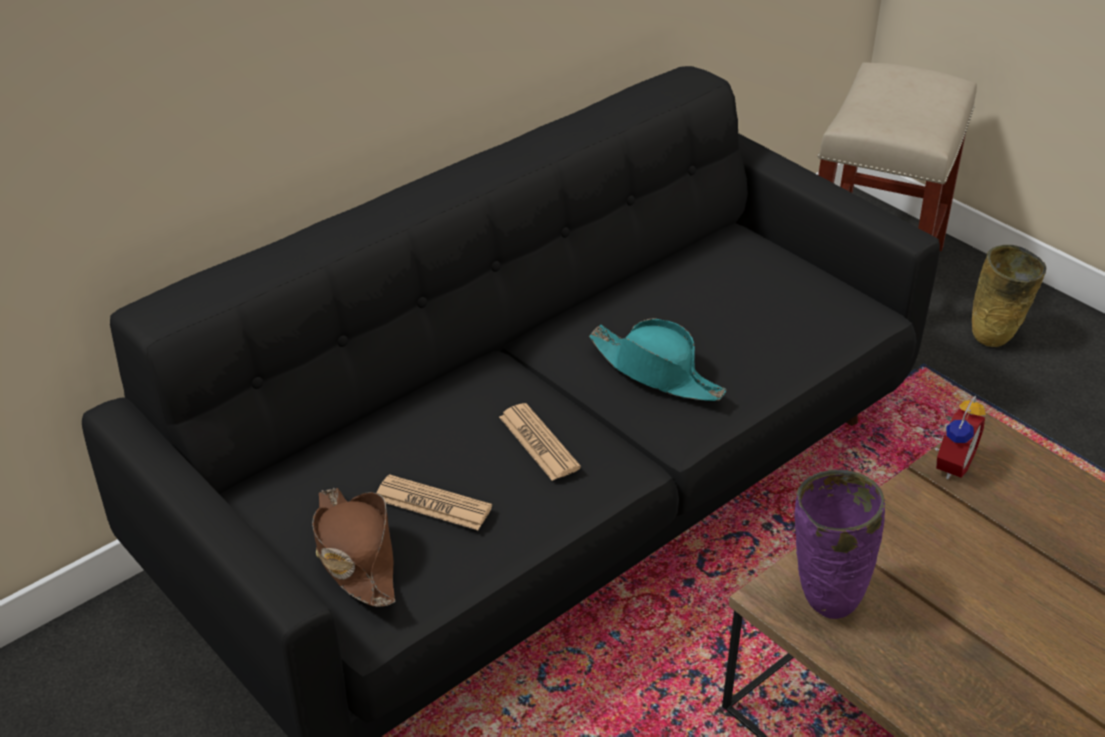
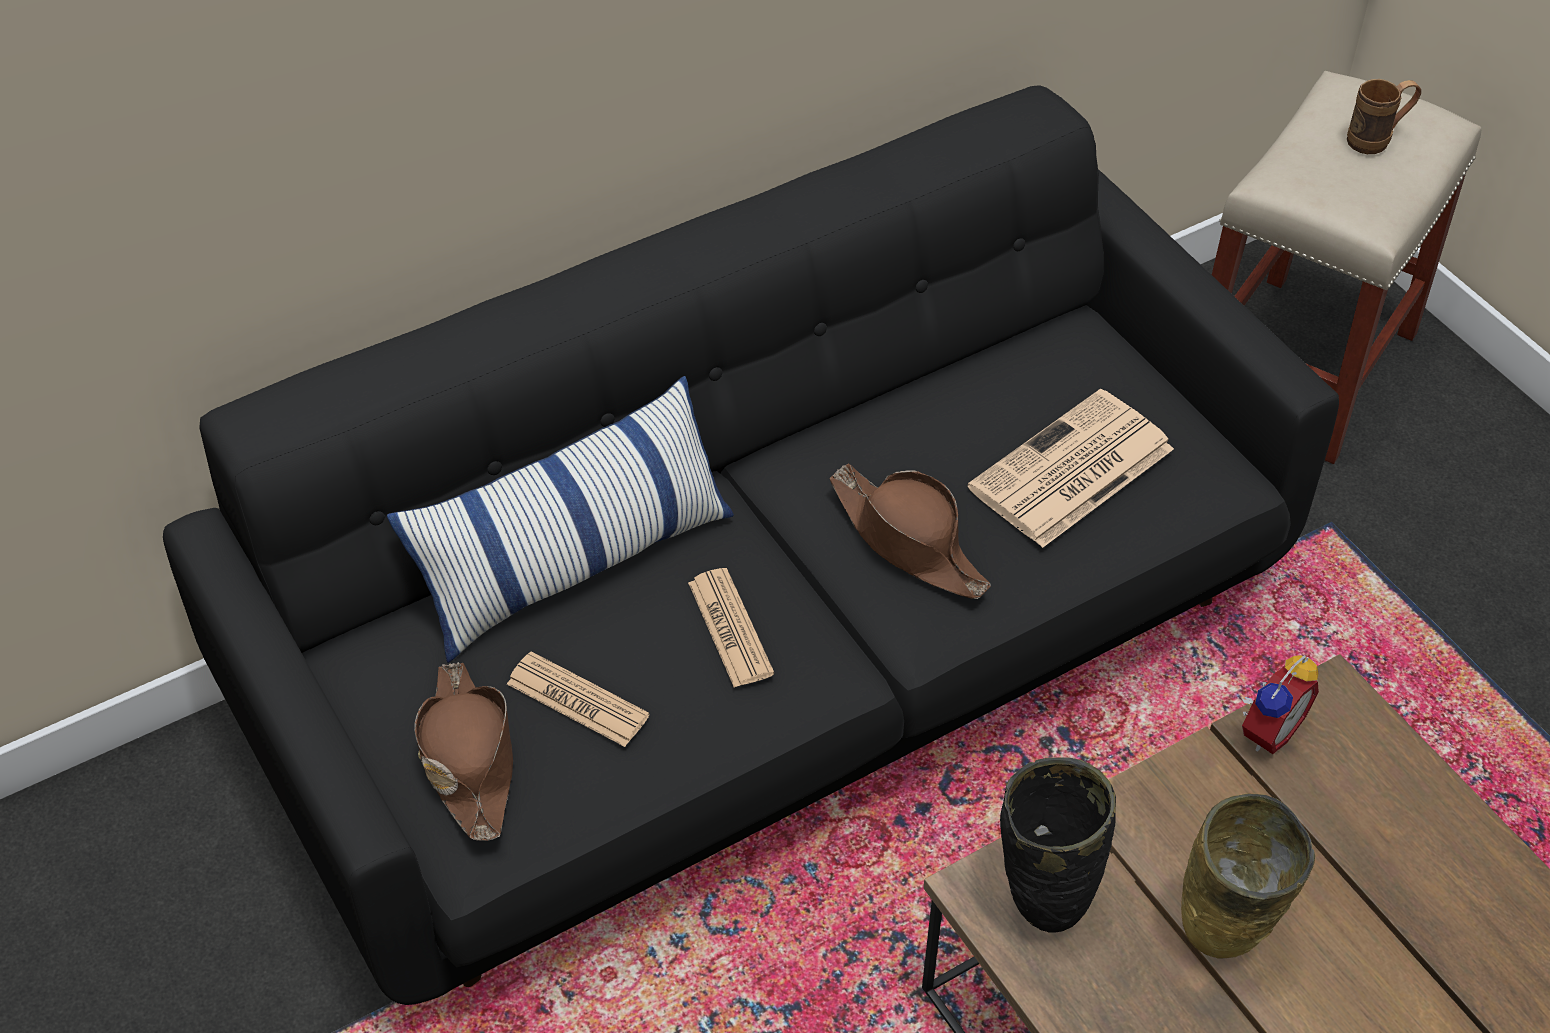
camera: 10 degrees right, 10 degrees up
turquoise hat [589,318,726,401] -> brown hat [829,464,991,599]
purple vase [794,470,885,619] -> black vase [1000,757,1116,933]
beige vase [972,245,1046,347] -> beige vase moved to [1181,793,1315,959]
none -> pillow [387,376,734,663]
none -> newspaper [967,389,1174,548]
none -> brown mug [1347,79,1421,154]

